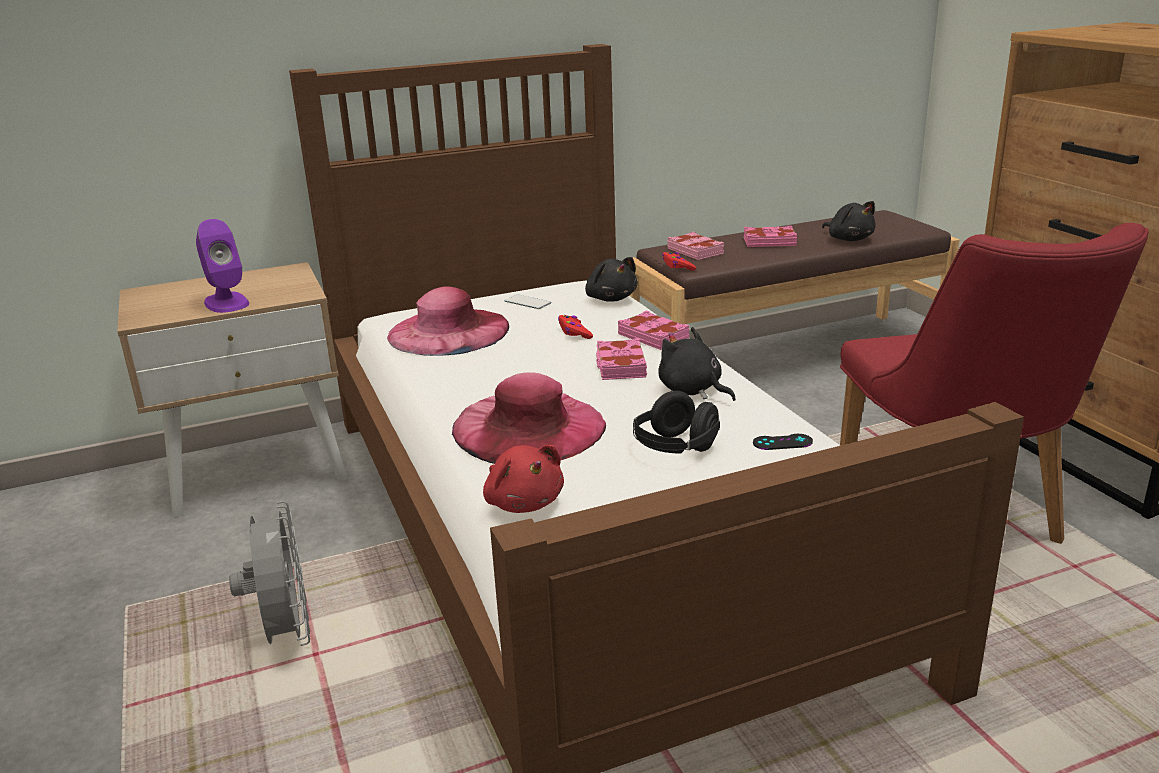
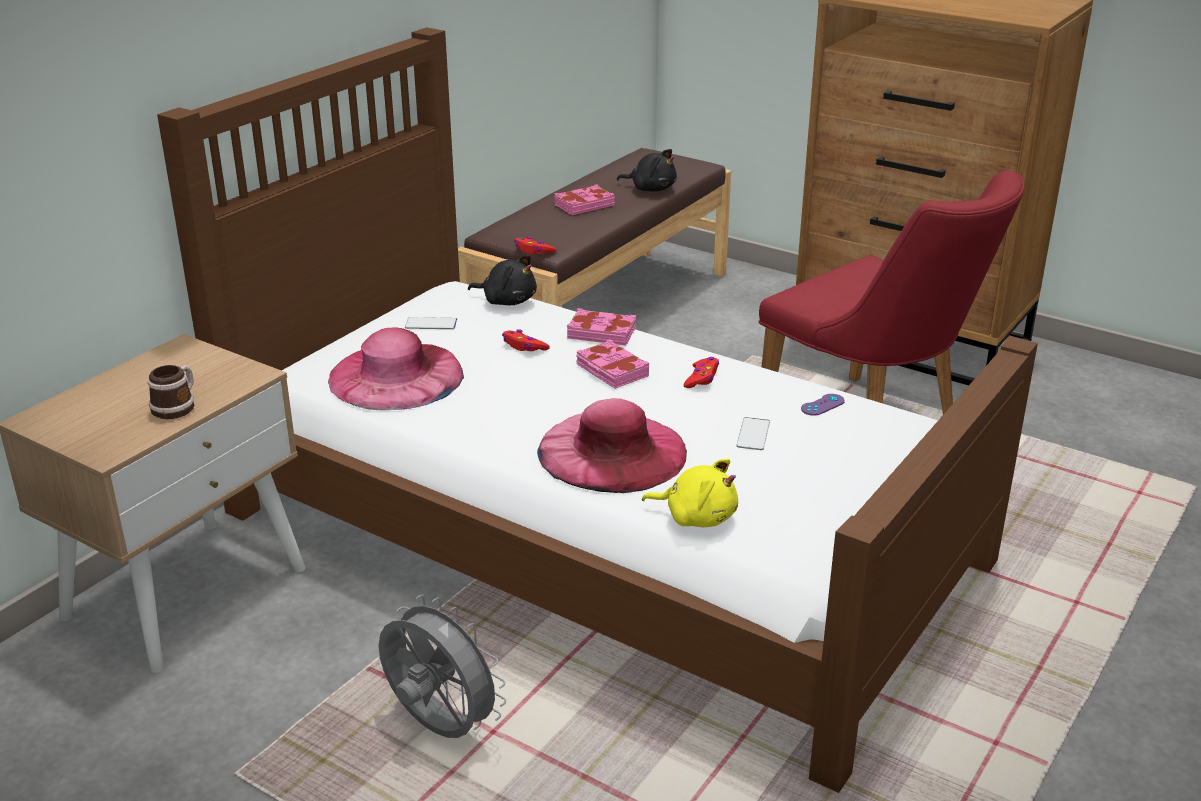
camera: 35 degrees left, 5 degrees up
purple speaker [196,219,249,313] -> mug [148,365,194,419]
red plush toy [483,445,564,513] -> yellow plush toy [642,459,738,527]
black headphones [633,391,720,454] -> phone [737,417,770,450]
black plush toy [659,327,736,401] -> red game controller [684,357,719,388]
pink book [667,232,724,260] -> none
black game controller [753,434,813,450] -> purple game controller [801,394,845,416]

